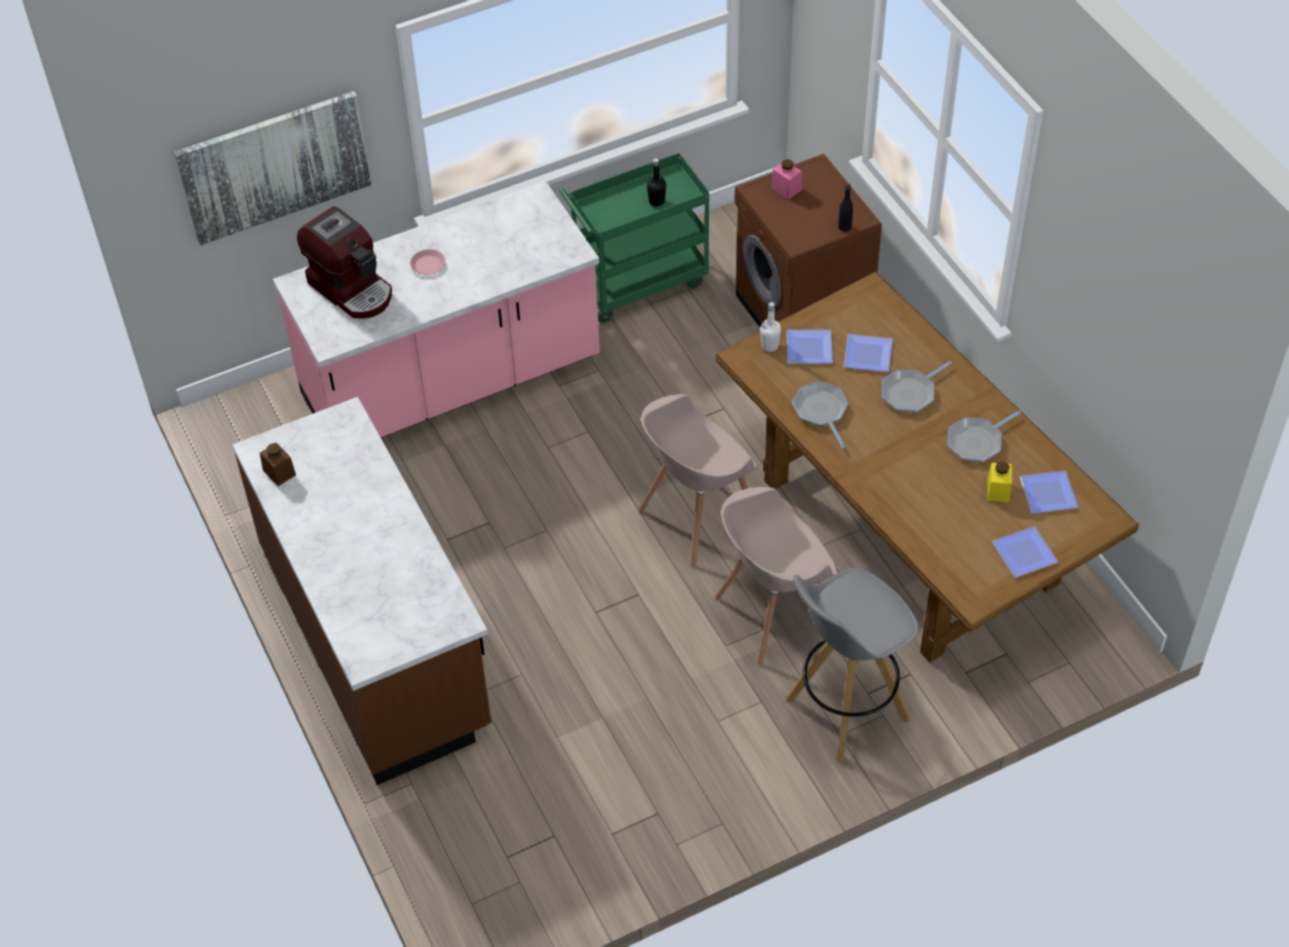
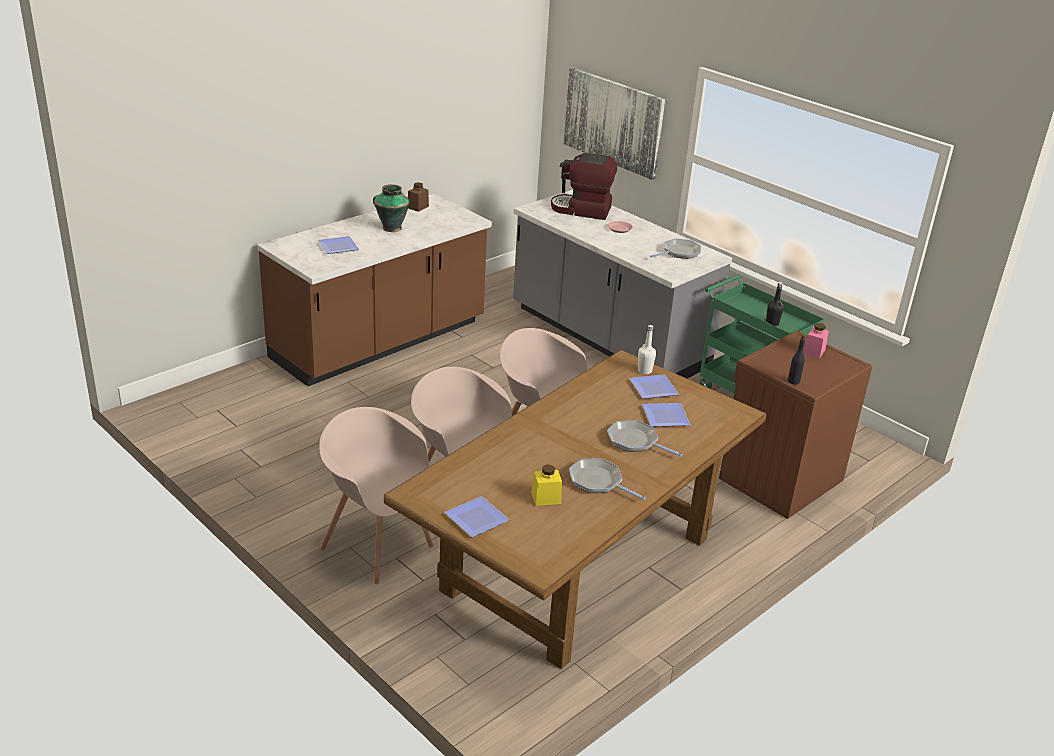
camera: 70 degrees right, 20 degrees down
pink counter [273,181,600,438] -> grey counter [513,190,732,378]
coffee machine [297,206,392,319] -> coffee machine turned 75 degrees clockwise [551,153,617,220]
grey stool [786,568,919,762] -> beige chair [319,407,433,584]
frying pan [792,382,848,448] -> frying pan moved to [650,239,701,259]
plate [1020,471,1078,513] -> plate moved to [318,236,359,254]
none -> vase [373,184,409,232]

